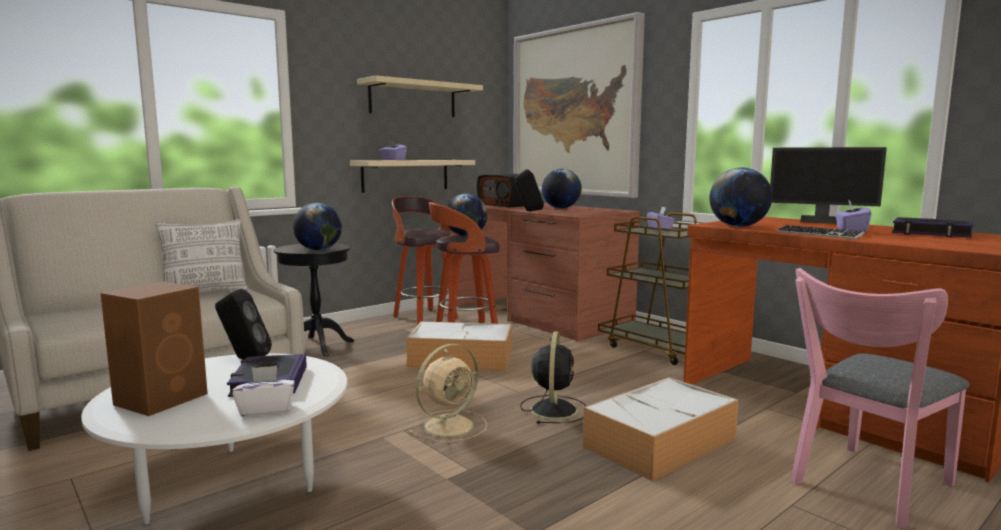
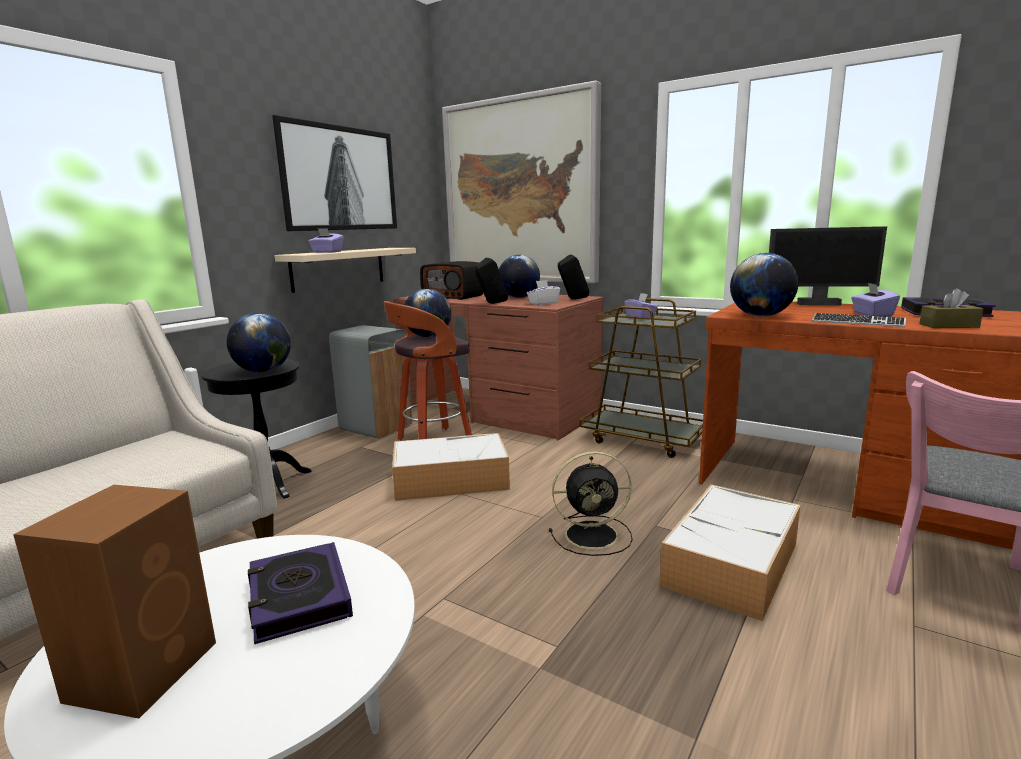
camera: 15 degrees left, 5 degrees up
pillow [156,219,248,292] -> none
black speaker [215,289,272,359] -> black speaker moved to [558,254,589,299]
white tissue box [232,366,295,417] -> white tissue box moved to [527,280,560,305]
beige shelf [357,76,483,117] -> picture [272,115,397,231]
stool [392,196,458,325] -> grey trash can [329,325,412,439]
beige fan [408,344,488,442] -> none
black fan [520,332,586,424] -> black fan turned 90 degrees clockwise [549,451,633,556]
none -> brown tissue box [919,288,984,328]

